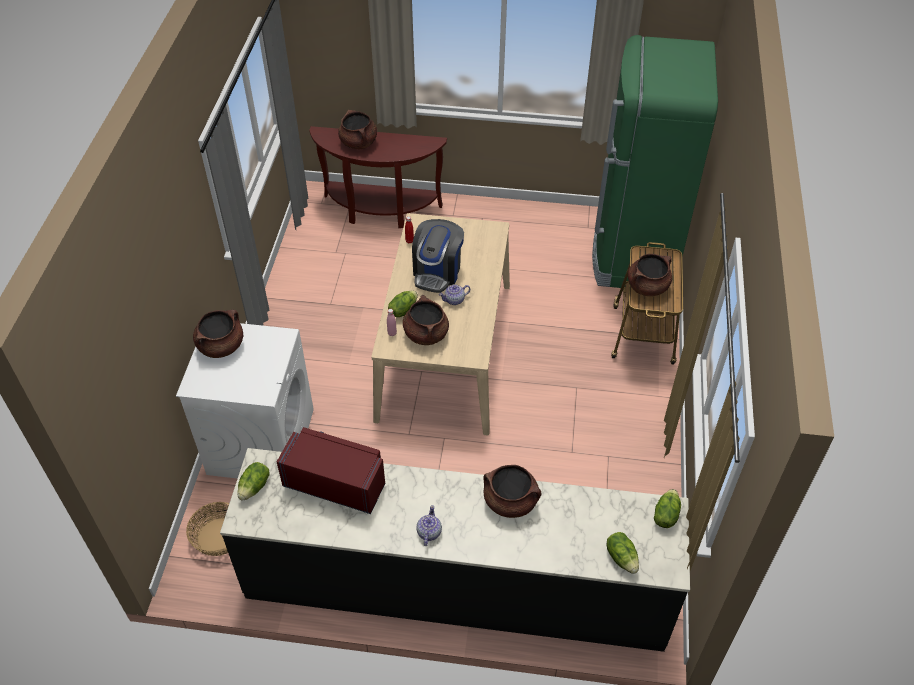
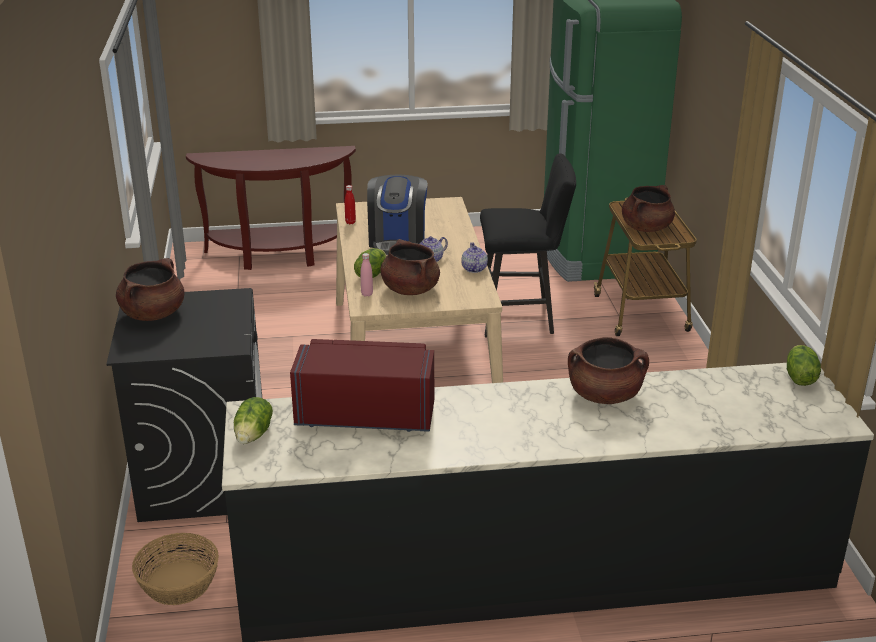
camera: 15 degrees left, 20 degrees down
white washing machine [176,323,314,479] -> black washing machine [107,288,262,522]
brown cooking pot [338,110,377,149] -> none
teapot [416,505,442,546] -> teapot moved to [461,243,488,273]
lettuce [607,532,639,574] -> none
none -> black stool [480,153,576,337]

